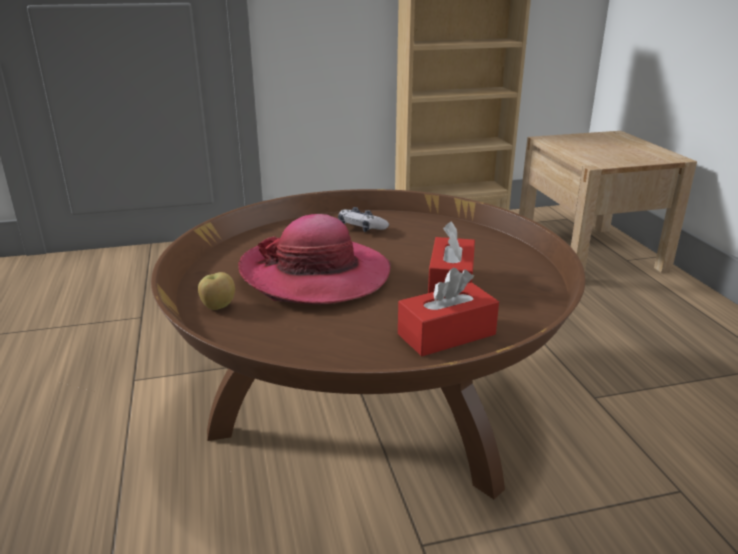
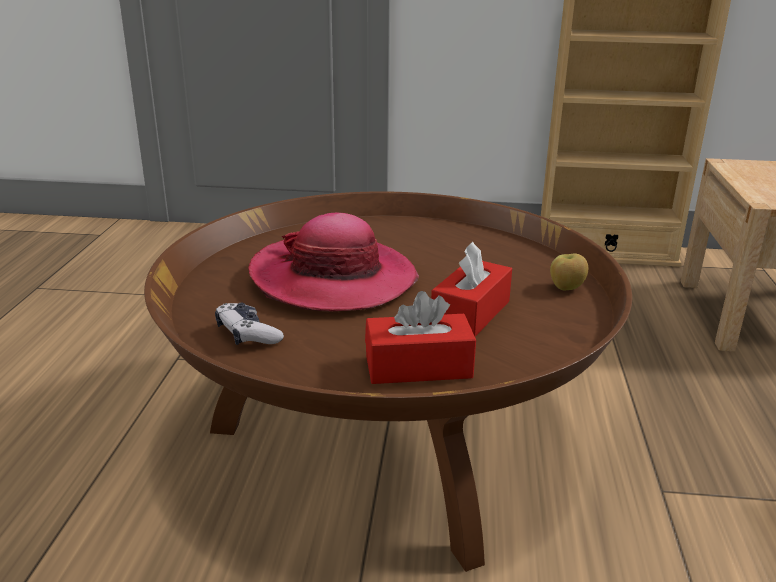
camera: 20 degrees right, 0 degrees up
apple [198,272,235,310] -> apple moved to [550,254,588,291]
game controller [338,207,389,232] -> game controller moved to [215,303,284,345]

